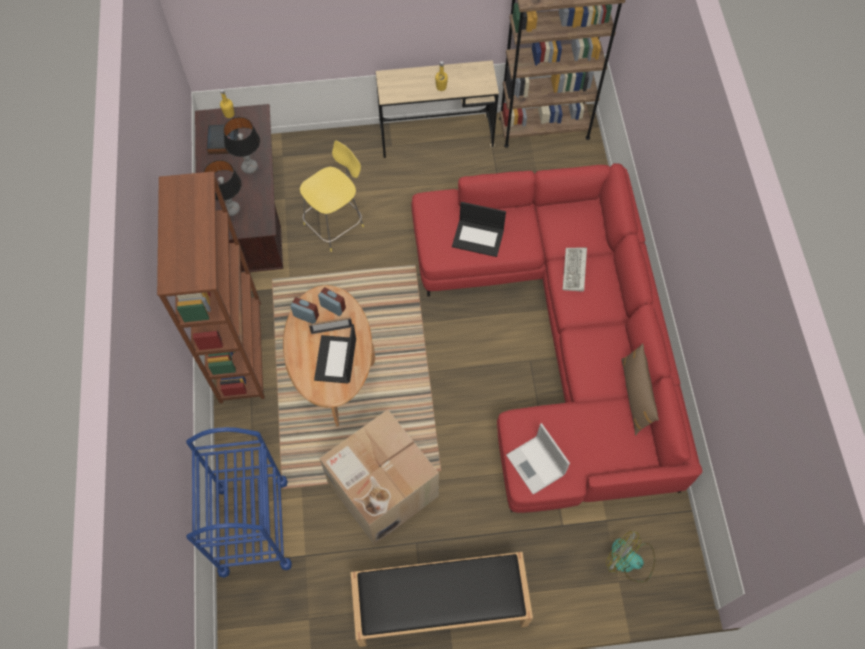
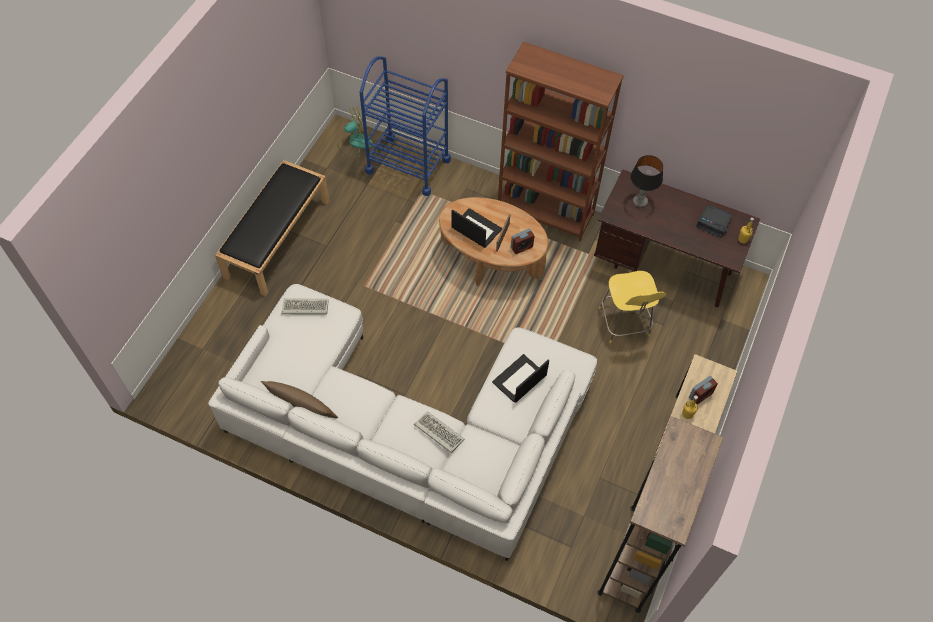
camera: 120 degrees right, 5 degrees down
table lamp [223,117,260,174] -> none
alarm clock [290,297,319,324] -> alarm clock moved to [689,376,718,404]
cardboard box [319,409,439,545] -> none
red sofa [411,163,703,513] -> white sofa [208,284,597,561]
laptop [506,423,570,495] -> keyboard [281,299,329,315]
fan [606,531,655,582] -> fan moved to [337,107,373,160]

